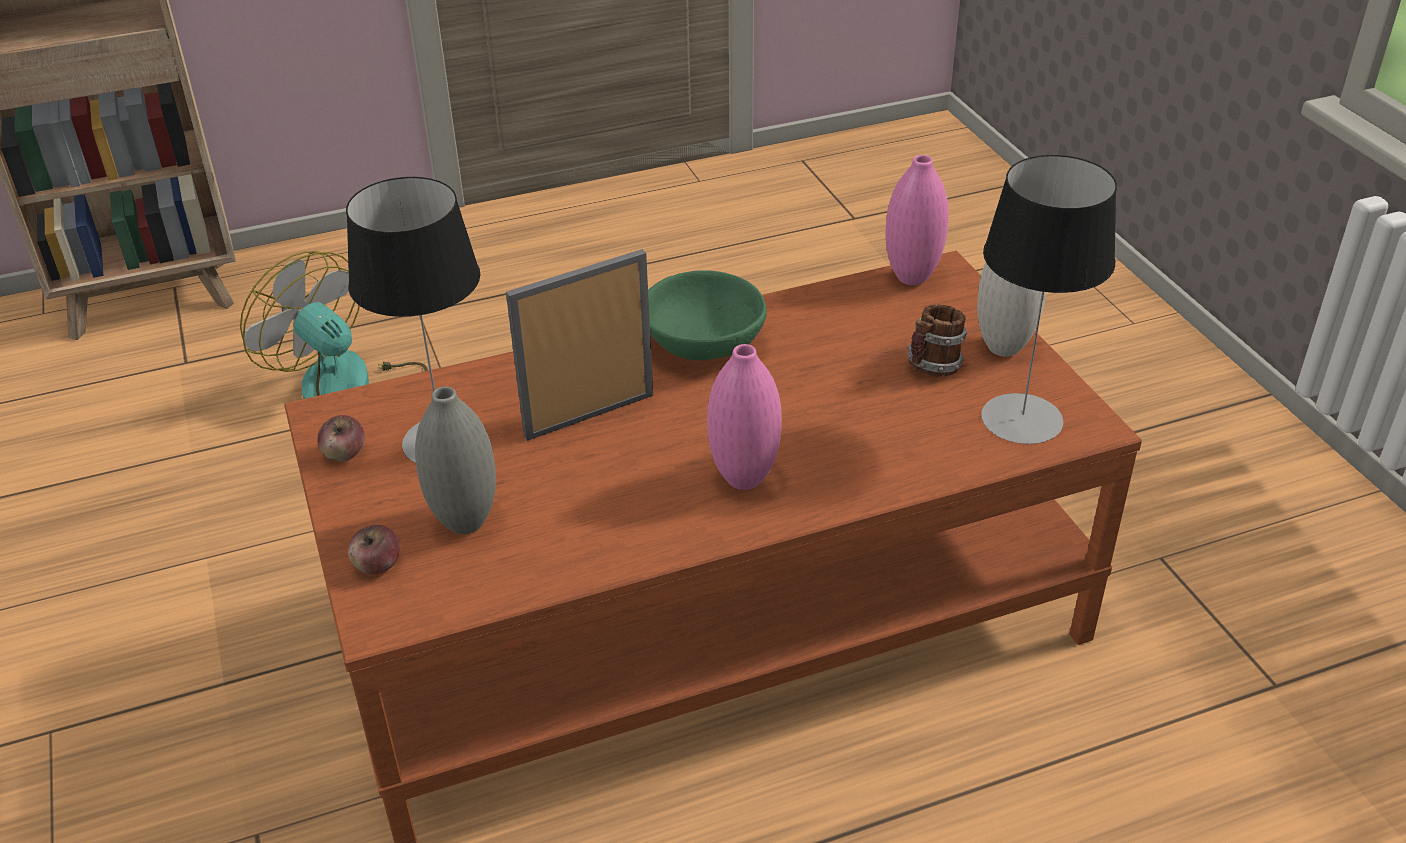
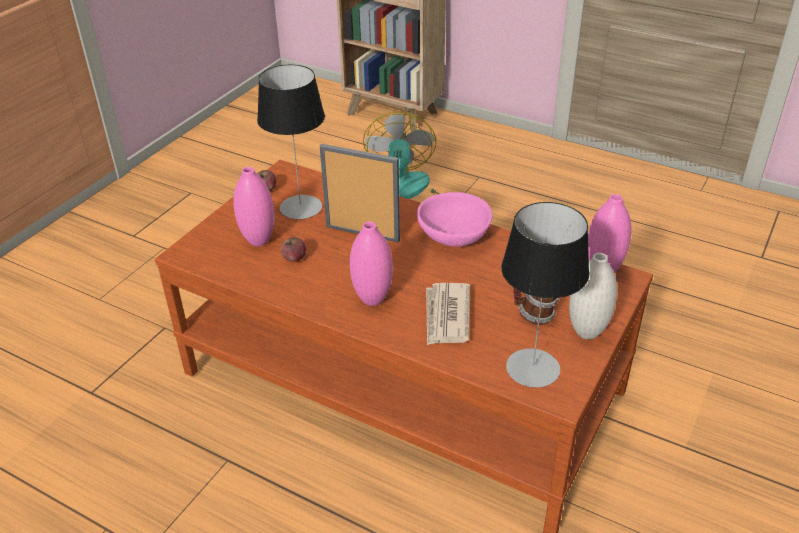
camera: 50 degrees right, 0 degrees up
apple [348,525,399,575] -> apple moved to [281,237,306,262]
grey vase [415,386,496,534] -> pink vase [233,167,274,246]
green bowl [648,270,767,360] -> pink bowl [417,192,492,247]
none -> newspaper [426,283,470,345]

